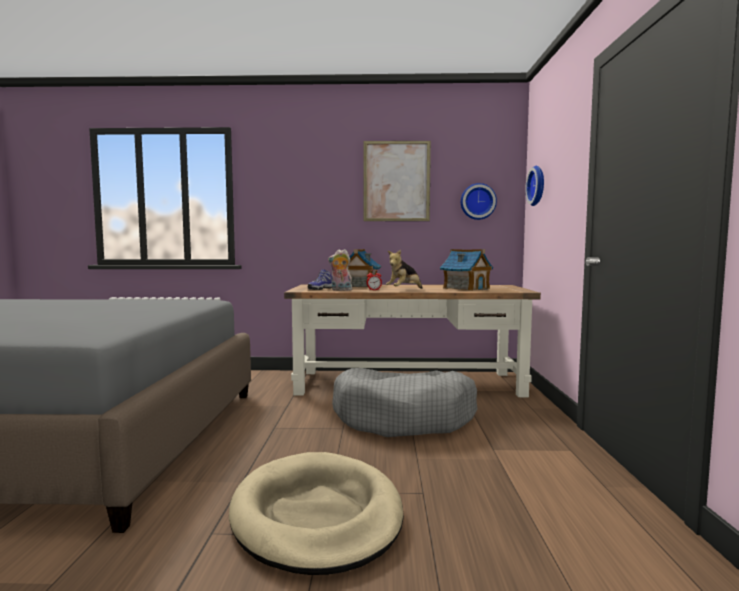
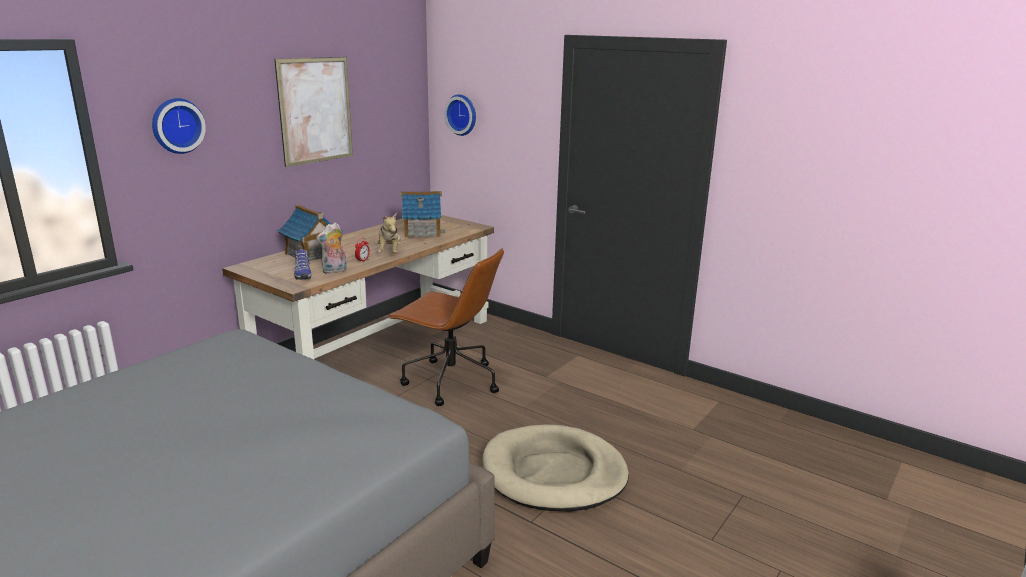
camera: 55 degrees left, 15 degrees up
grey dog bed [332,368,477,437] -> brown office chair [388,248,504,406]
wall clock [461,183,497,220] -> wall clock moved to [152,98,206,154]

